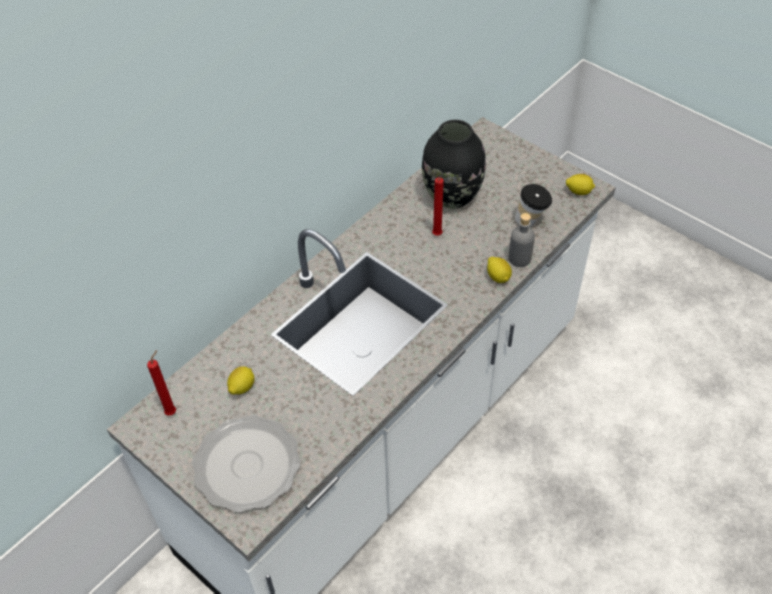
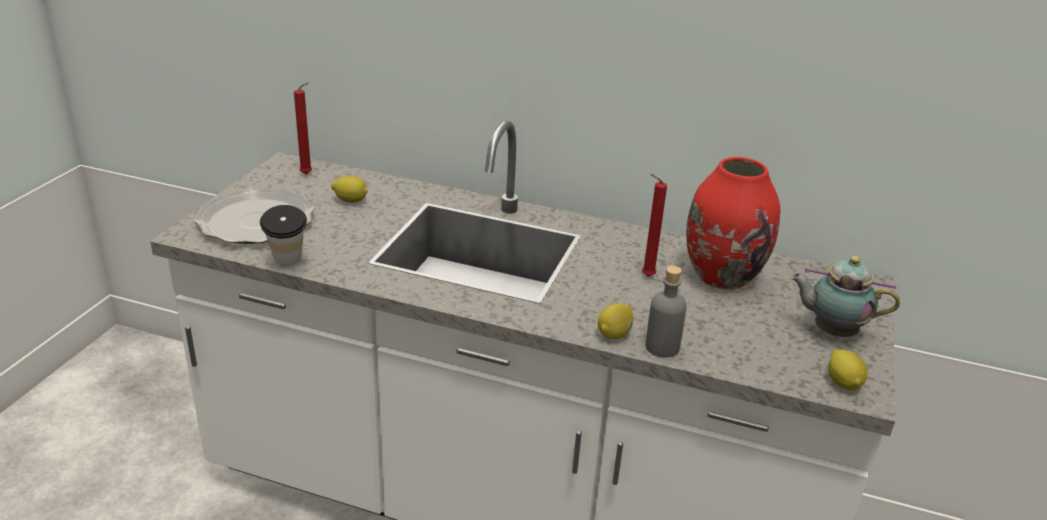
camera: 65 degrees right, 20 degrees down
black vase [422,120,486,209] -> red vase [686,157,780,290]
cup [515,184,552,227] -> cup moved to [260,205,307,266]
none -> teapot [790,256,900,337]

